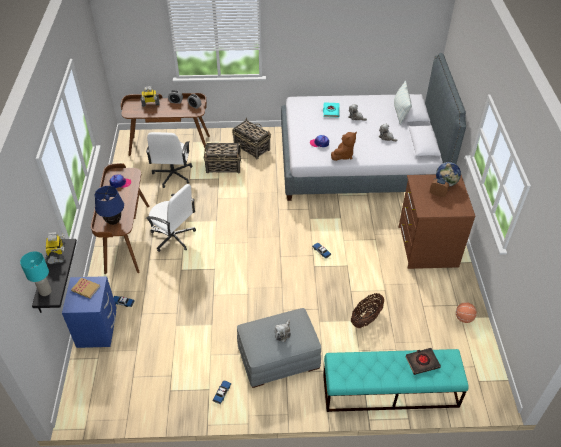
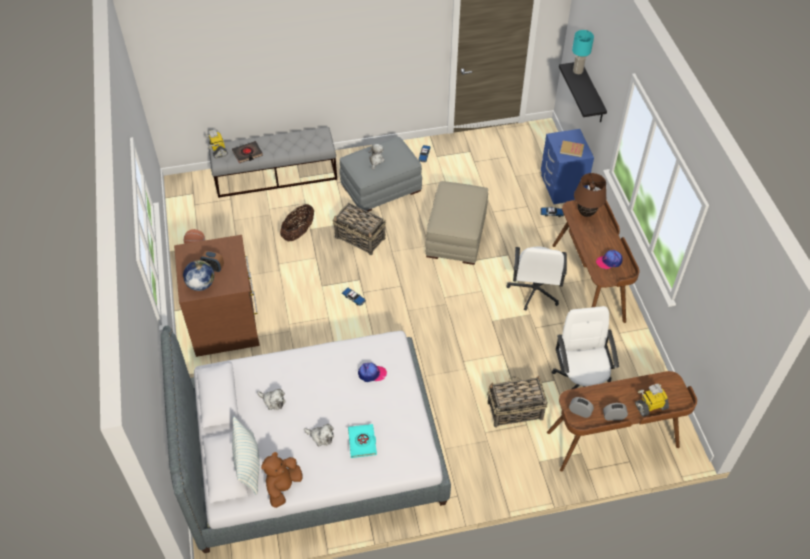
camera: 170 degrees right, 5 degrees up
toy robot [46,232,65,264] -> toy robot moved to [205,129,228,158]
blue table lamp [95,186,124,225] -> brown table lamp [574,173,607,217]
white office chair [146,184,196,252] -> white office chair turned 105 degrees counterclockwise [506,246,567,311]
basket [232,118,271,159] -> basket moved to [332,203,386,255]
turquoise bench [323,349,469,412] -> grey bench [209,127,337,198]
brown plush toy [331,132,357,161] -> brown plush toy moved to [261,452,302,508]
none -> beige ottoman [426,181,488,265]

